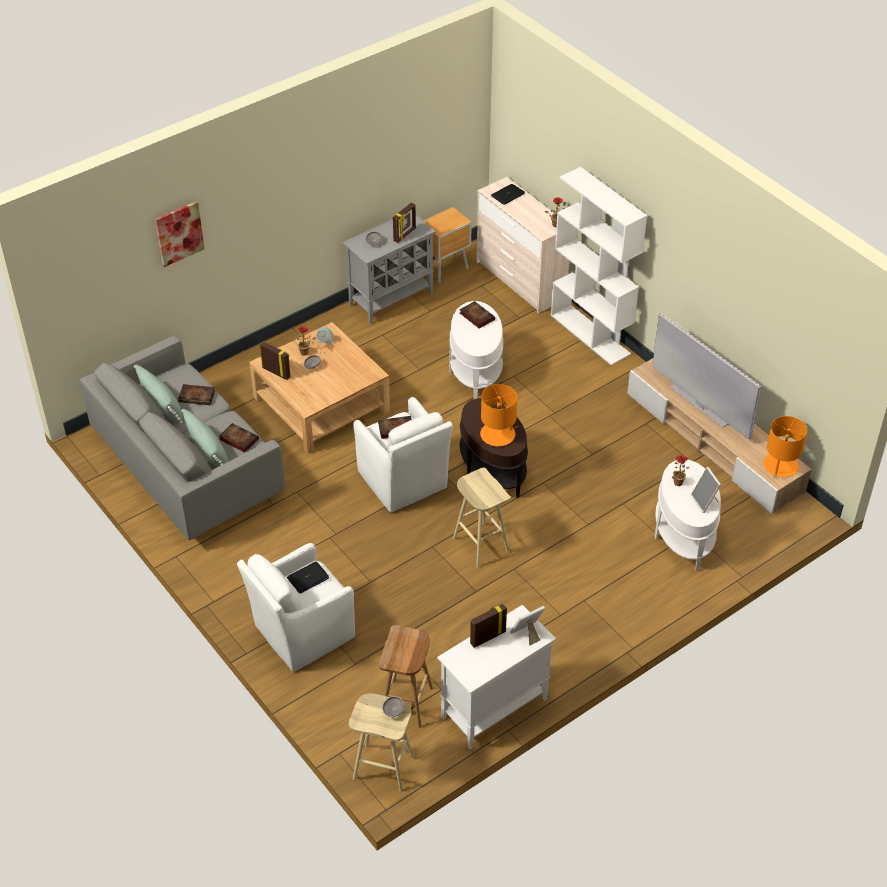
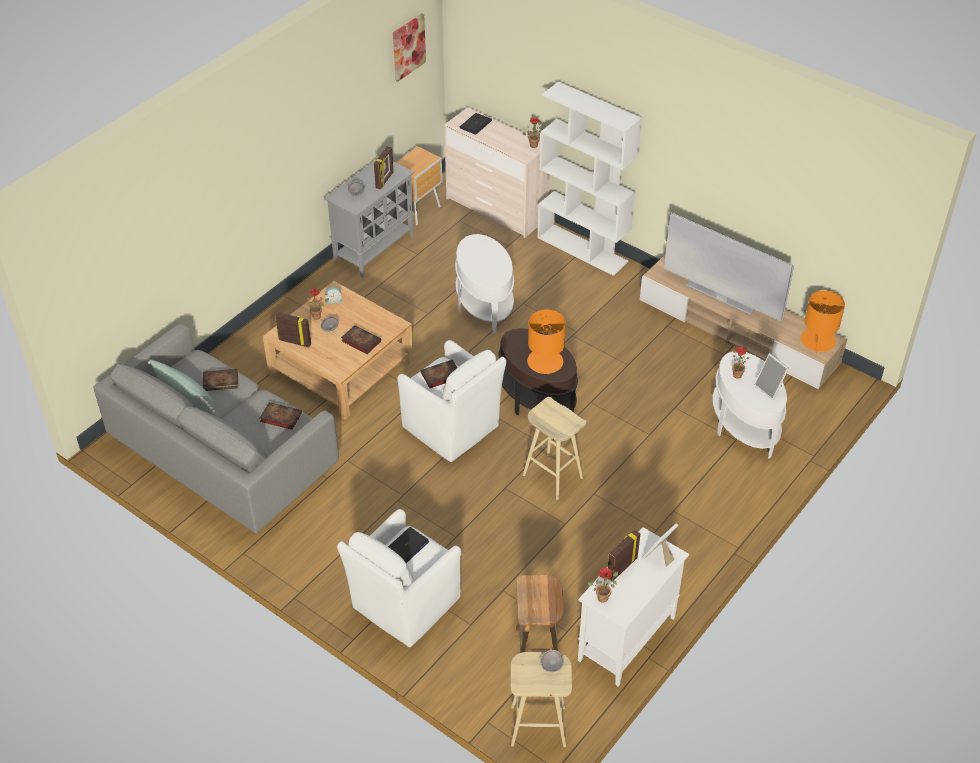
camera: 15 degrees left, 0 degrees up
picture [155,201,205,267] -> picture moved to [393,13,426,82]
green pillow [181,409,228,468] -> none
book [460,301,495,329] -> book moved to [341,325,381,354]
none -> potted plant [588,568,618,603]

